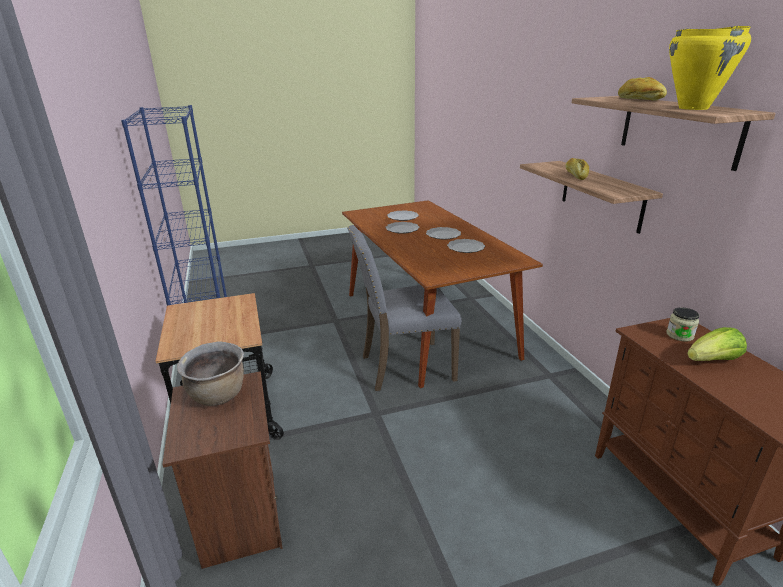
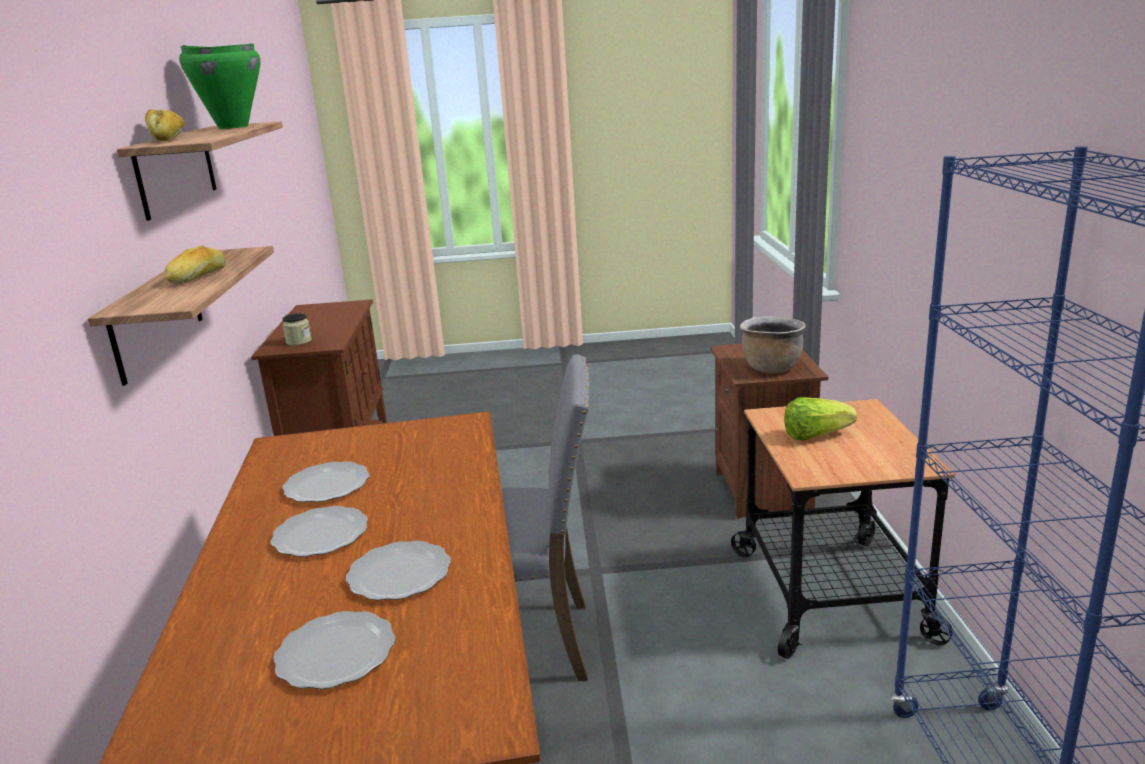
camera: 165 degrees left, 5 degrees down
yellow cooking pot [669,26,751,110] -> green cooking pot [179,43,260,129]
lettuce [687,327,747,361] -> lettuce moved to [784,397,857,440]

